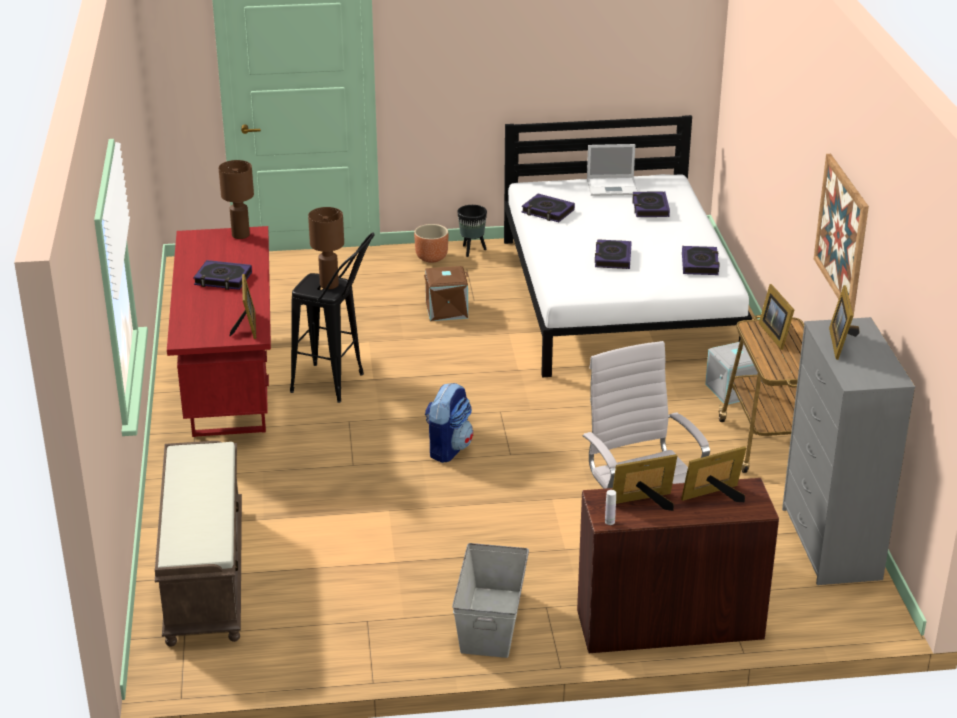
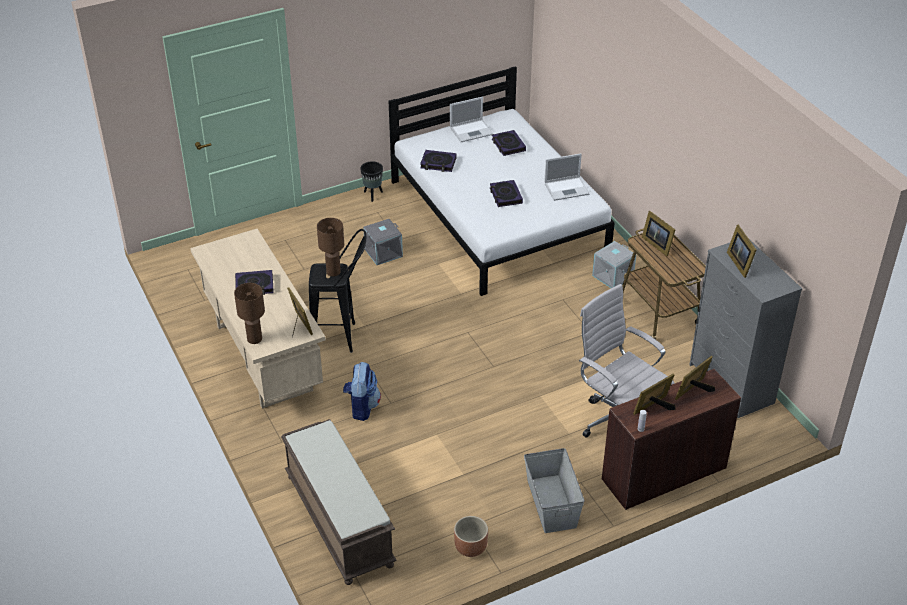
camera: 20 degrees left, 10 degrees up
red desk [167,226,271,437] -> beige desk [190,229,326,409]
brown table lamp [219,160,254,239] -> brown table lamp moved to [234,283,265,344]
brown planter [414,224,448,263] -> brown planter moved to [454,516,488,557]
brown storage box [424,266,468,321] -> grey storage box [363,219,403,265]
backpack [424,383,473,463] -> backpack moved to [343,362,381,421]
book [682,246,720,275] -> laptop [544,153,590,201]
picture [814,154,869,316] -> none

